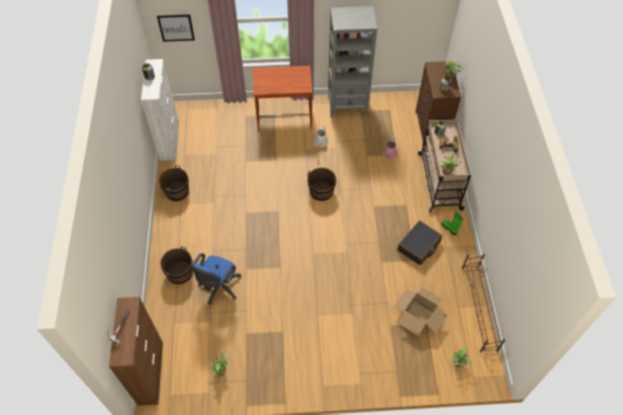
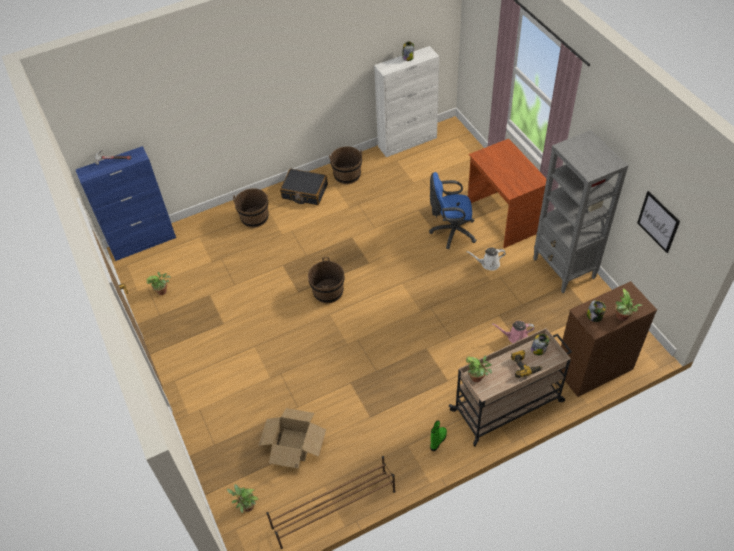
camera: 70 degrees right, 5 degrees down
brown cabinet [109,297,163,406] -> blue cabinet [76,146,176,261]
picture [157,14,195,42] -> picture moved to [637,191,680,253]
blue office chair [191,253,241,305] -> blue office chair moved to [429,172,477,249]
brown bucket [307,168,337,201] -> brown bucket moved to [308,257,345,303]
black suitcase [398,220,442,265] -> black suitcase moved to [280,169,328,205]

